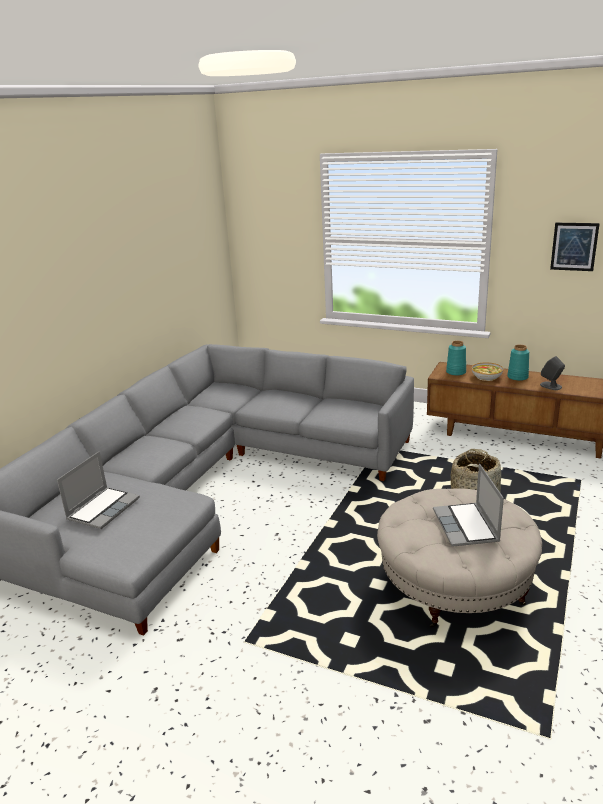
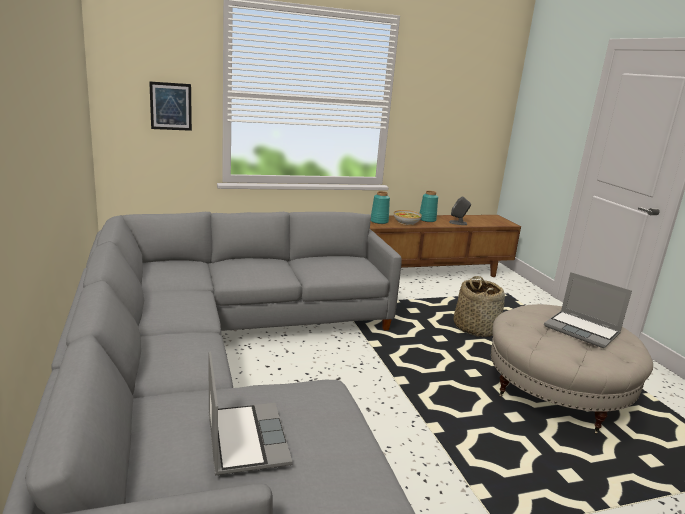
camera: 45 degrees left, 5 degrees down
picture [550,223,600,271] -> picture moved to [149,81,192,131]

